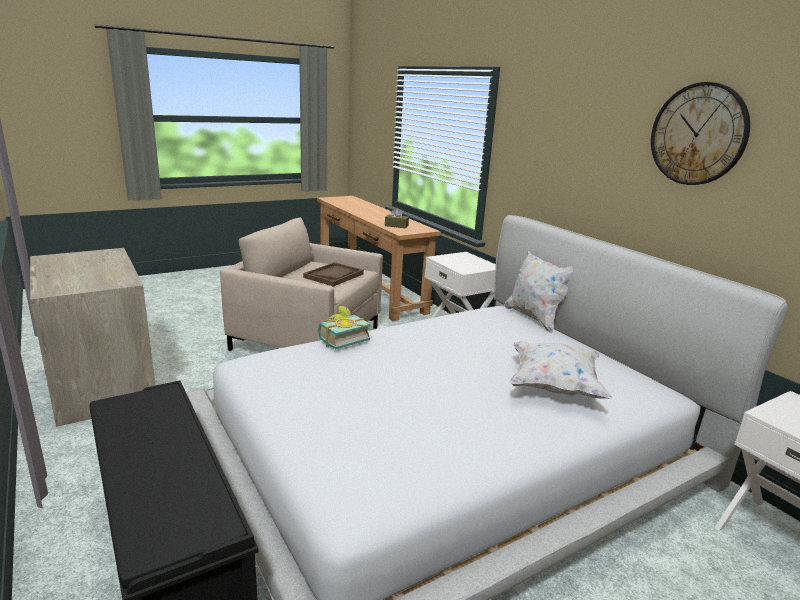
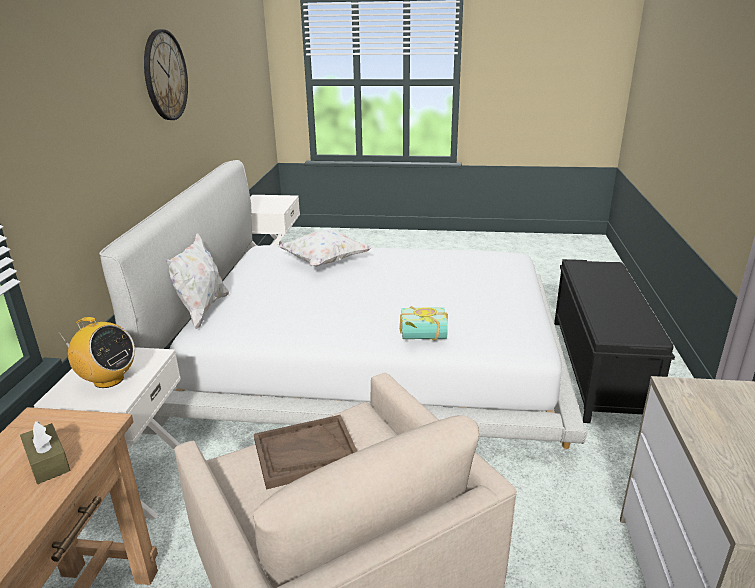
camera: 140 degrees left, 5 degrees up
none -> radio [59,317,135,388]

